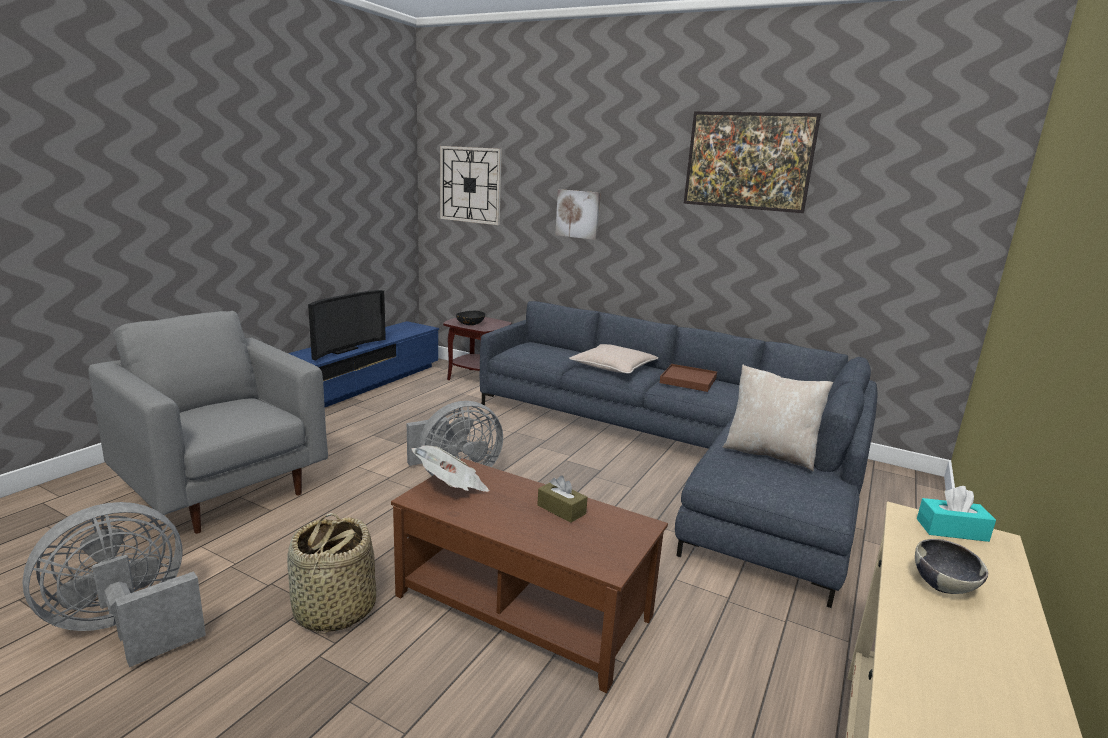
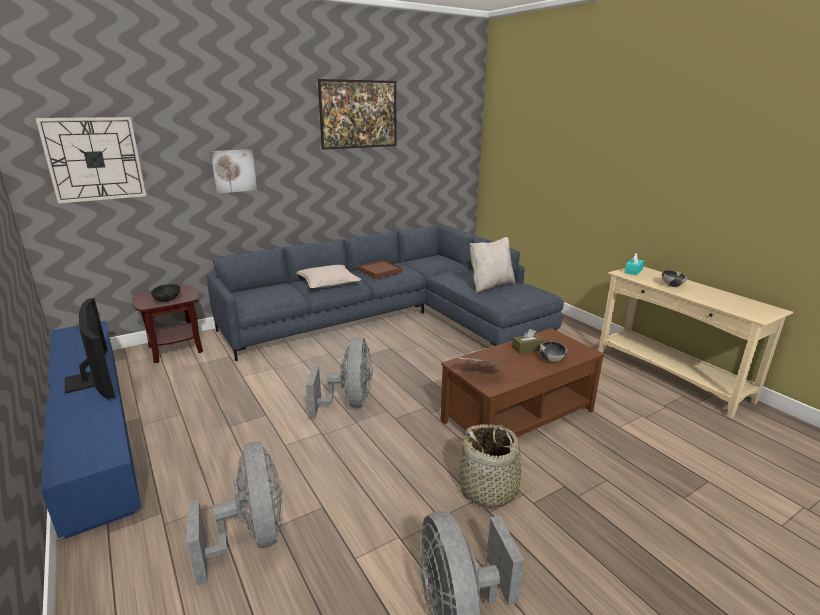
camera: 60 degrees left, 5 degrees up
grey armchair [88,311,328,534] -> grey fan [187,442,282,585]
none -> bowl [540,341,567,363]

